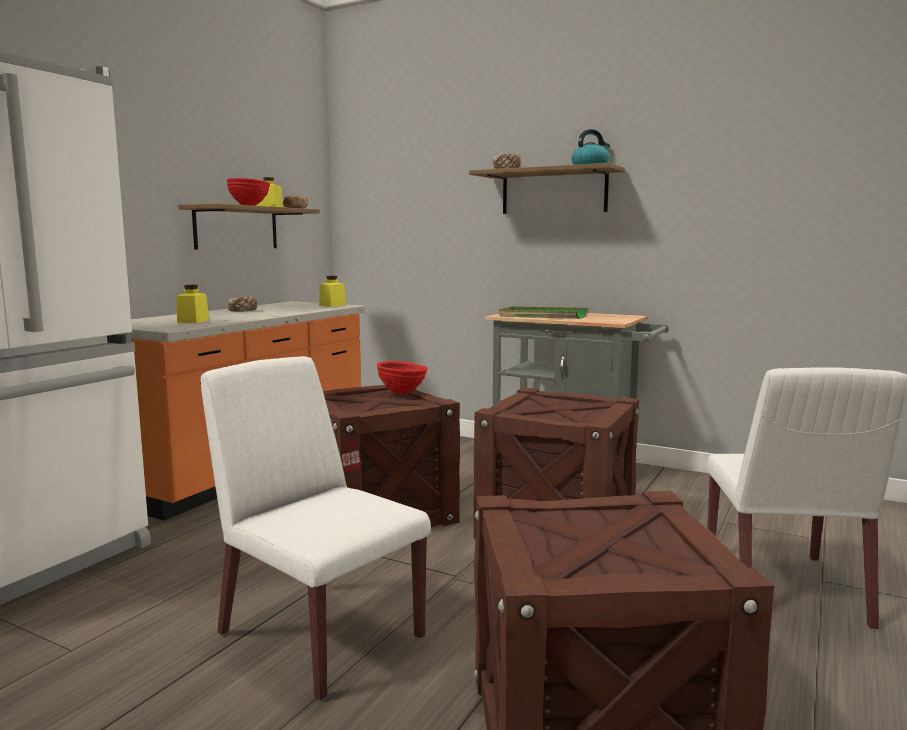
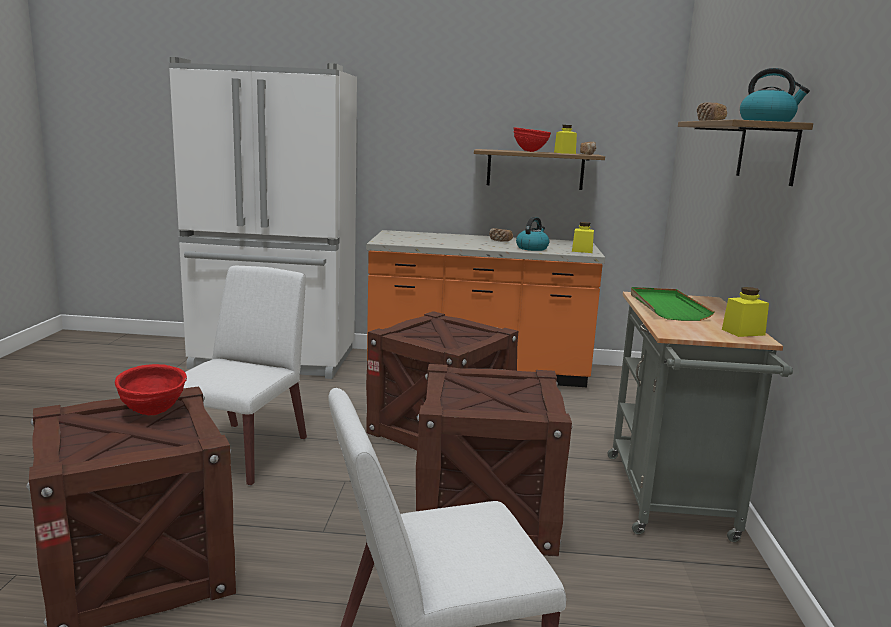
camera: 65 degrees right, 5 degrees up
yellow jar [177,285,209,323] -> yellow jar moved to [722,287,769,337]
red bowl [377,361,428,395] -> red bowl moved to [115,364,187,415]
none -> kettle [516,217,549,251]

